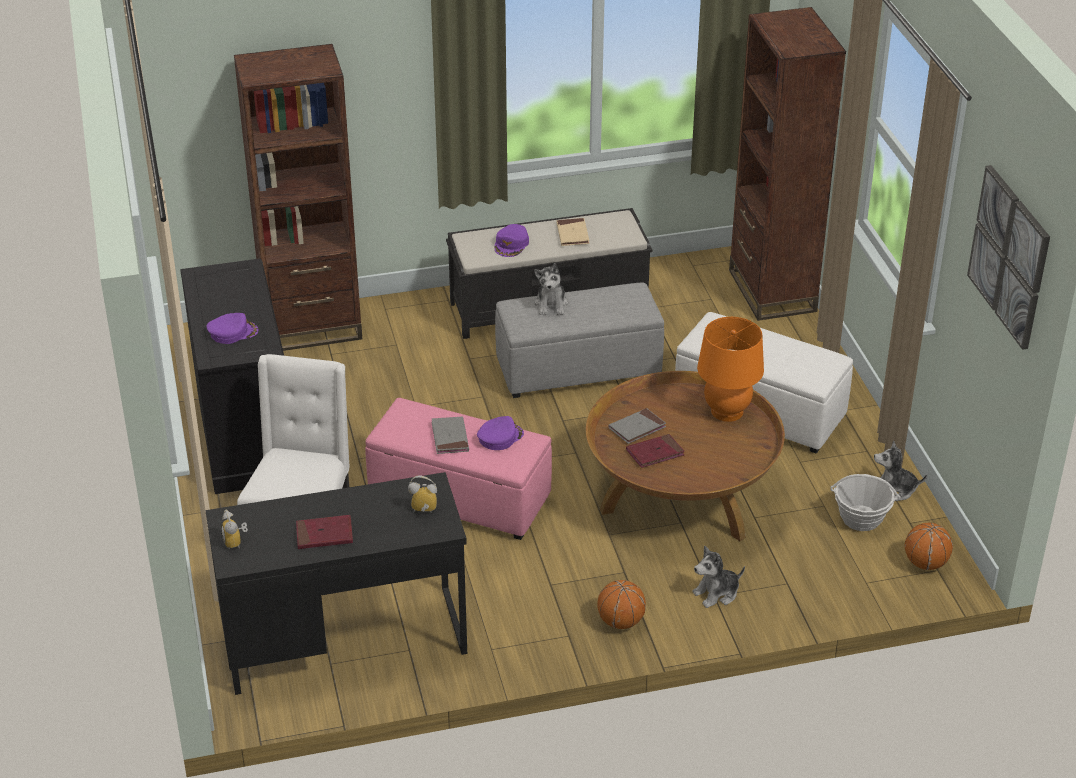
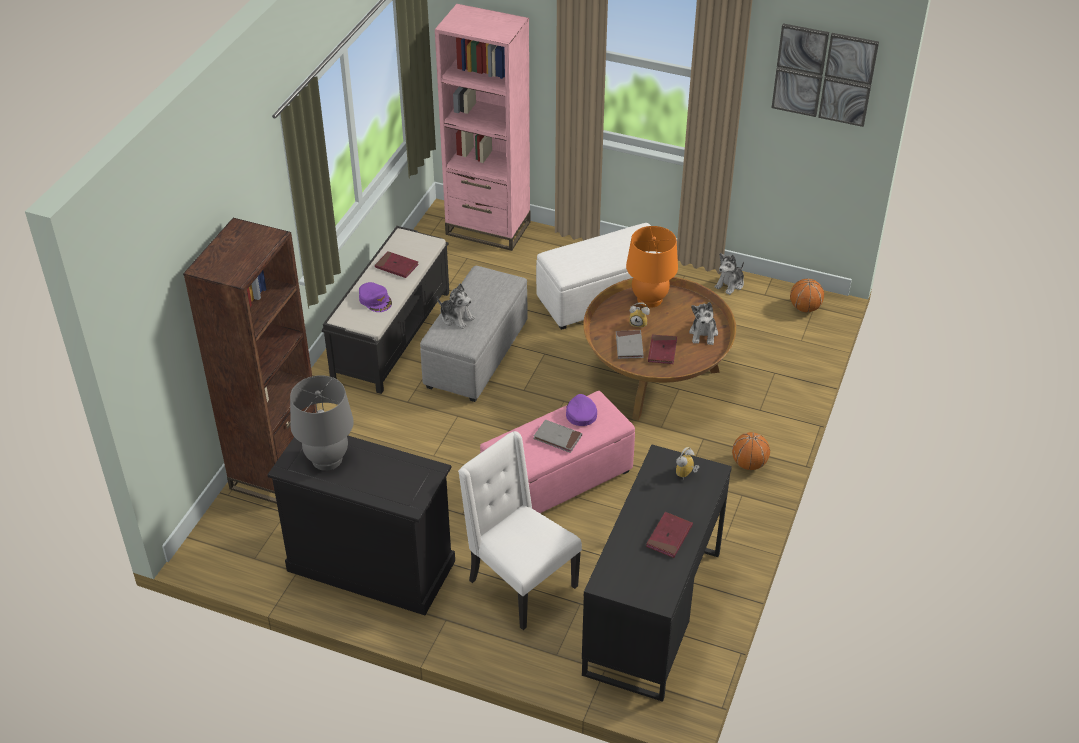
camera: 55 degrees left, 5 degrees up
purple cap [207,313,258,344] -> none
alarm clock [221,509,248,549] -> alarm clock moved to [629,302,650,328]
beige book [556,218,589,246] -> red book [375,251,419,278]
plush toy [692,546,745,608] -> plush toy moved to [689,302,718,345]
brown bookcase [729,7,846,321] -> pink bookcase [435,4,530,251]
basket [830,474,900,531] -> none
none -> grey table lamp [290,375,354,471]

